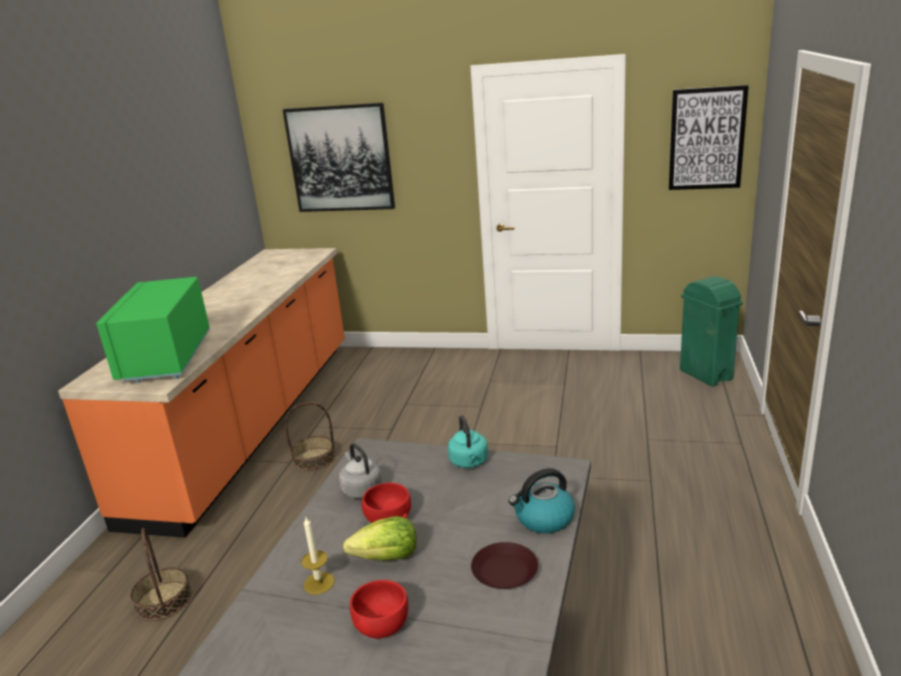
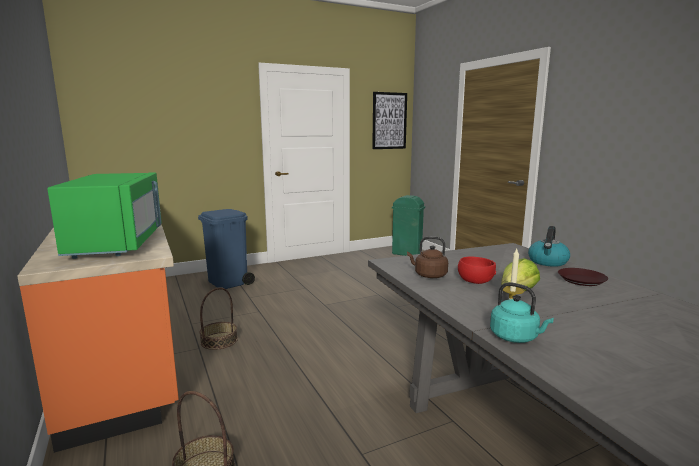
camera: 40 degrees left, 10 degrees down
green microwave [96,277,210,383] -> green microwave turned 150 degrees counterclockwise [48,172,162,259]
picture [283,103,395,212] -> none
grey kettle [339,443,382,499] -> brown kettle [407,236,448,278]
red bowl [350,580,408,639] -> none
turquoise kettle [448,415,488,468] -> turquoise kettle moved to [490,282,554,343]
none -> blue trash can [198,209,255,289]

